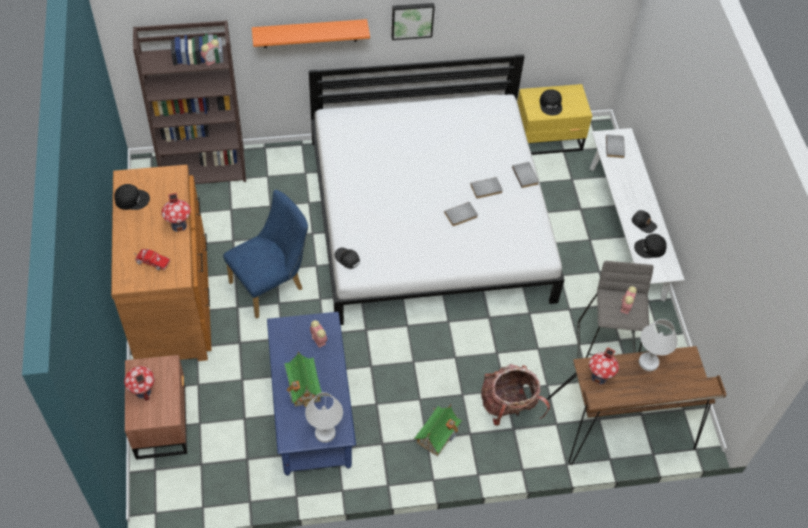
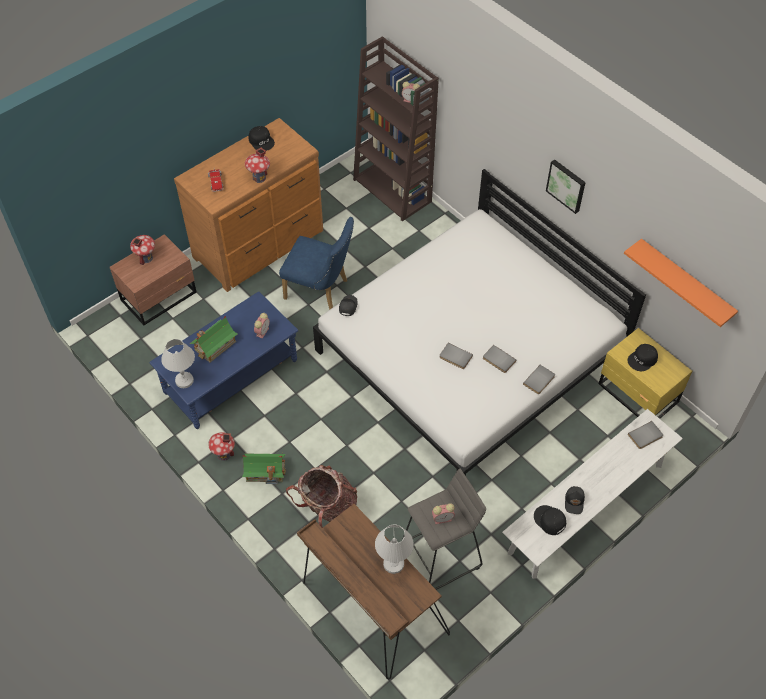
camera: 60 degrees right, 0 degrees up
orange shelf [252,19,370,48] -> orange shelf moved to [624,239,738,327]
toy house [589,347,619,385] -> toy house moved to [208,432,235,461]

